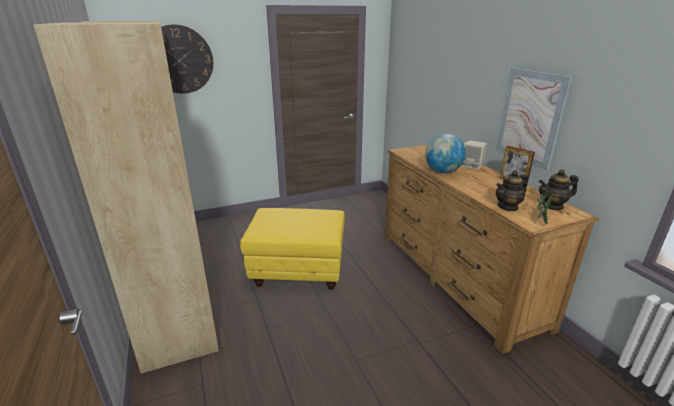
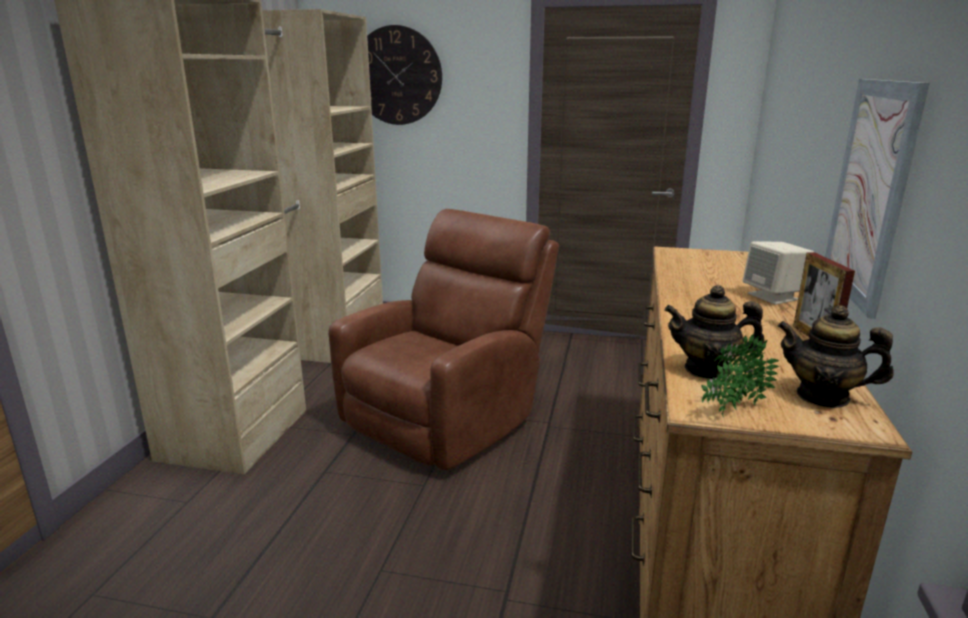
camera: 35 degrees right, 5 degrees down
yellow ottoman [240,208,345,290] -> brown armchair [329,209,559,470]
globe [425,134,466,173] -> none

